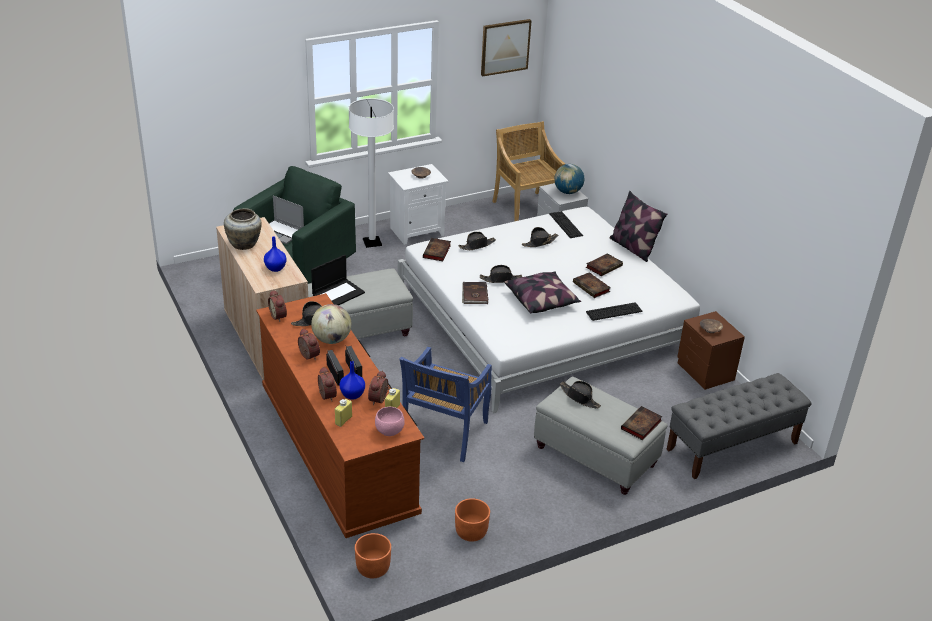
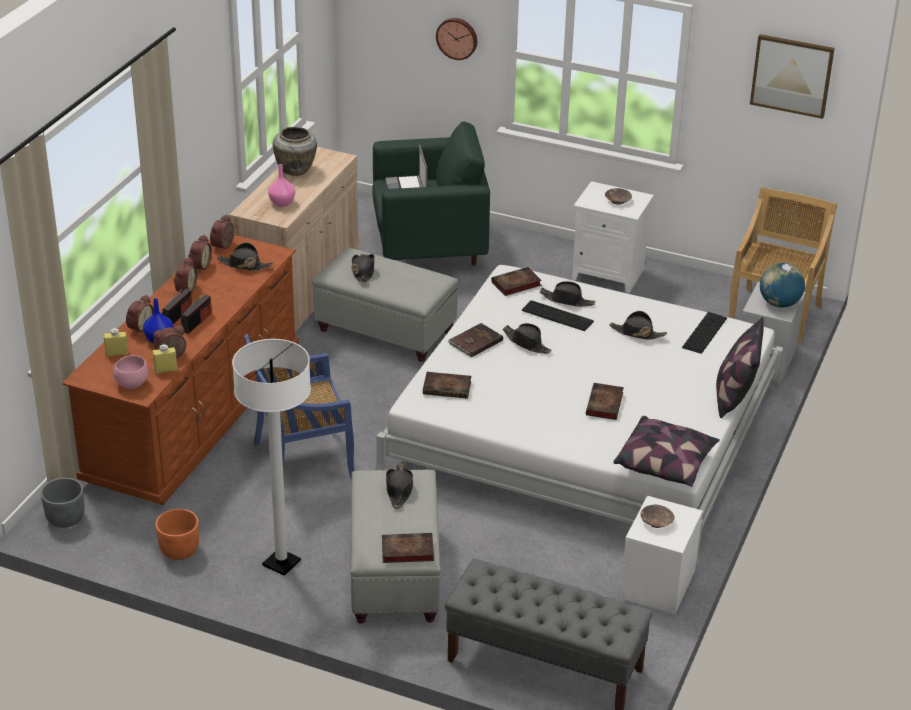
camera: 50 degrees right, 0 degrees up
blue vase [264,237,287,272] -> pink vase [268,164,295,207]
laptop [311,255,365,305] -> black hat [351,254,374,283]
globe [311,304,351,344] -> none
white floor lamp [349,98,394,248] -> white floor lamp moved to [232,339,311,576]
orange planter [355,533,391,578] -> grey planter [41,478,85,528]
pillow [504,272,581,313] -> pillow moved to [613,416,720,487]
book [586,253,623,276] -> book moved to [423,372,471,399]
keyboard [586,302,643,321] -> keyboard moved to [522,300,594,331]
brown nightstand [677,311,745,390] -> white nightstand [621,496,703,614]
none -> alarm clock [188,234,212,273]
none -> wall clock [436,18,477,60]

